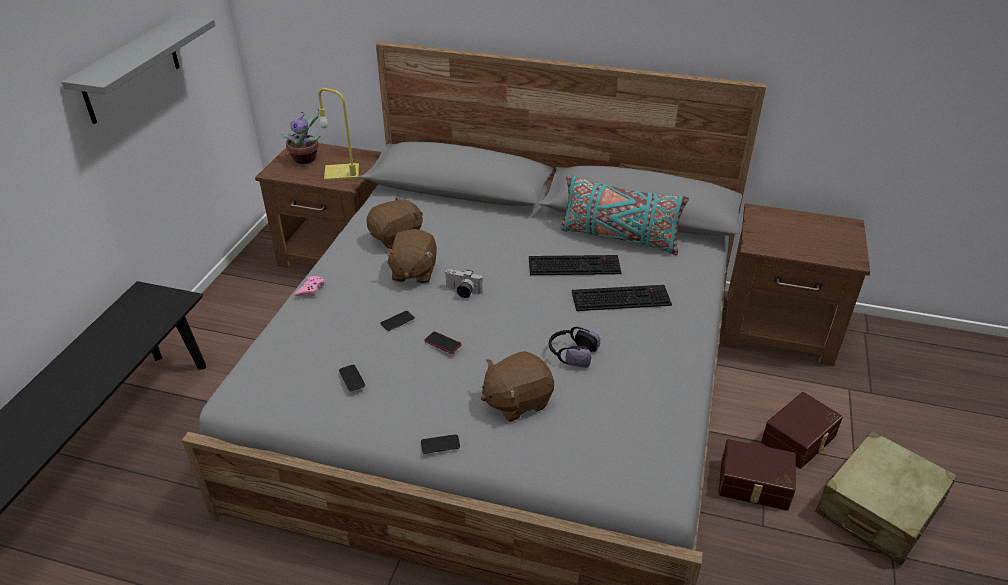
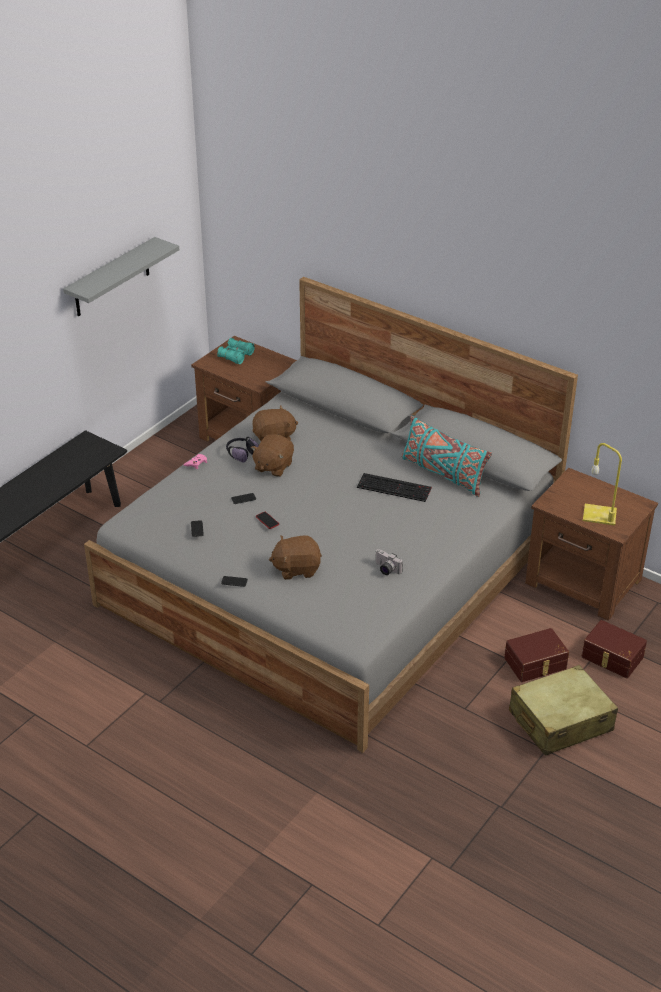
camera: 20 degrees right, 0 degrees up
potted plant [280,108,321,164] -> turquoise binoculars [217,338,255,364]
yellow table lamp [318,88,359,181] -> yellow table lamp moved to [583,443,622,525]
camera [445,269,483,298] -> camera moved to [376,549,403,575]
headphones [549,327,600,368] -> headphones moved to [226,437,259,463]
keyboard [572,285,672,311] -> none
brown storage box [718,439,796,511] -> brown storage box moved to [581,620,647,678]

